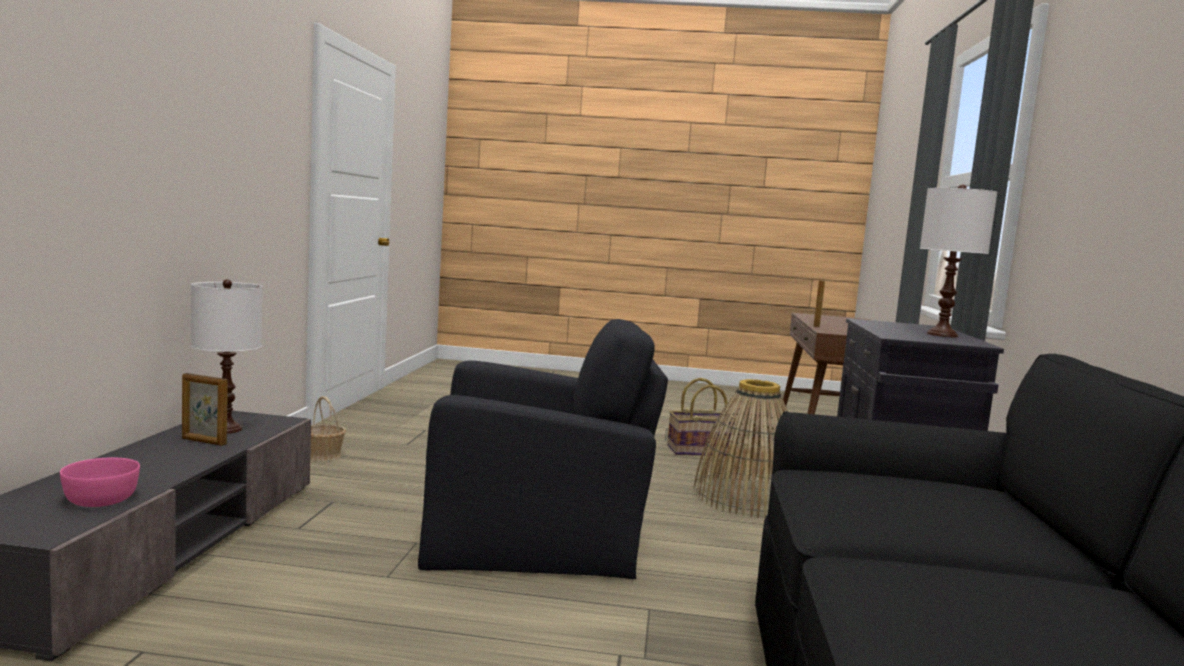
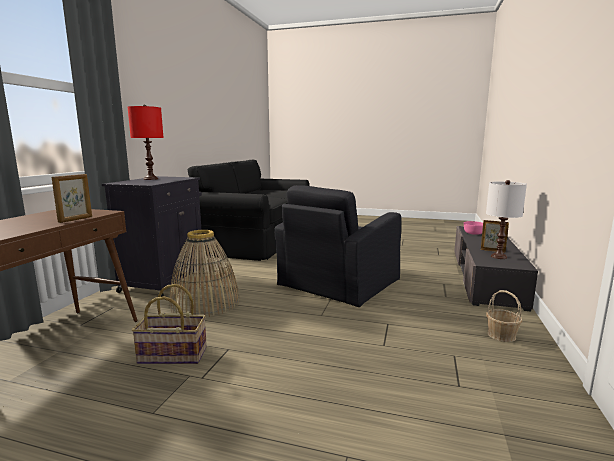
camera: 170 degrees left, 5 degrees up
black armchair [418,319,668,579] -> black armchair turned 60 degrees counterclockwise [275,185,401,307]
white table lamp [920,185,997,337] -> red table lamp [128,104,164,180]

